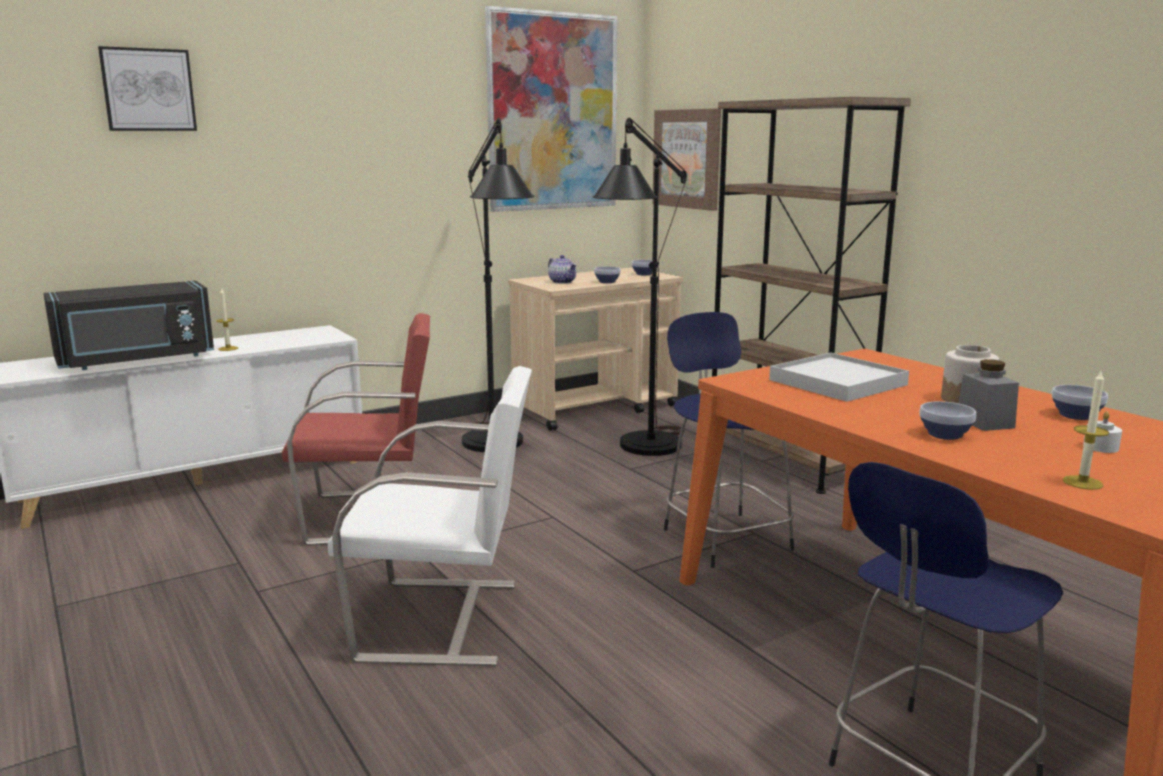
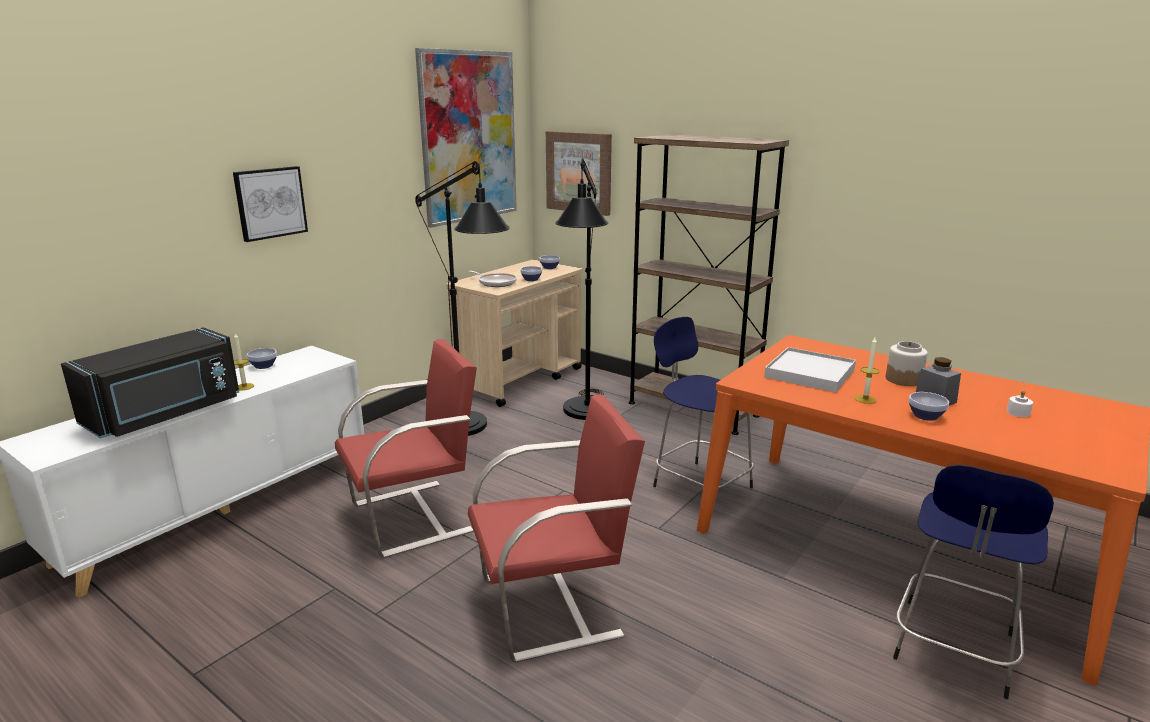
camera: 20 degrees left, 5 degrees up
picture [98,46,197,131] -> picture moved to [233,166,308,242]
white chair [328,366,532,666] -> red chair [468,394,645,663]
teapot [548,255,577,284] -> frying pan [469,271,517,287]
bowl [1052,385,1108,420] -> bowl moved to [247,348,277,369]
candle [1063,371,1109,490] -> candle moved to [855,337,879,404]

